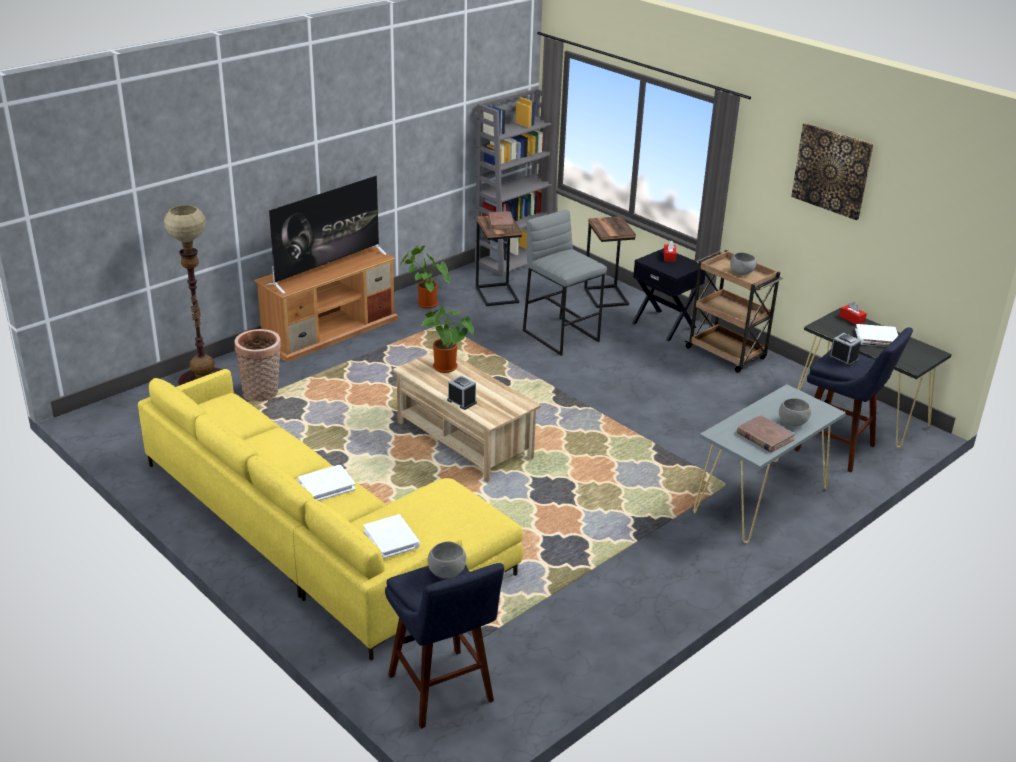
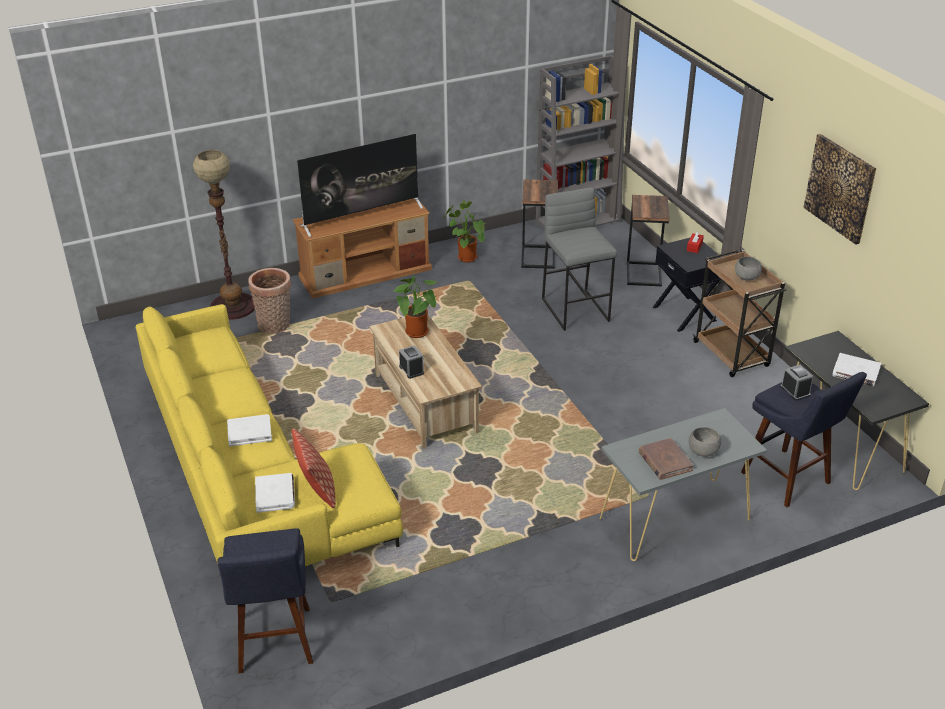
camera: 20 degrees right, 5 degrees up
grey bowl [428,541,466,578] -> none
brown book [488,212,514,230] -> none
red tissue box [839,302,867,325] -> none
none -> pillow [292,428,336,508]

